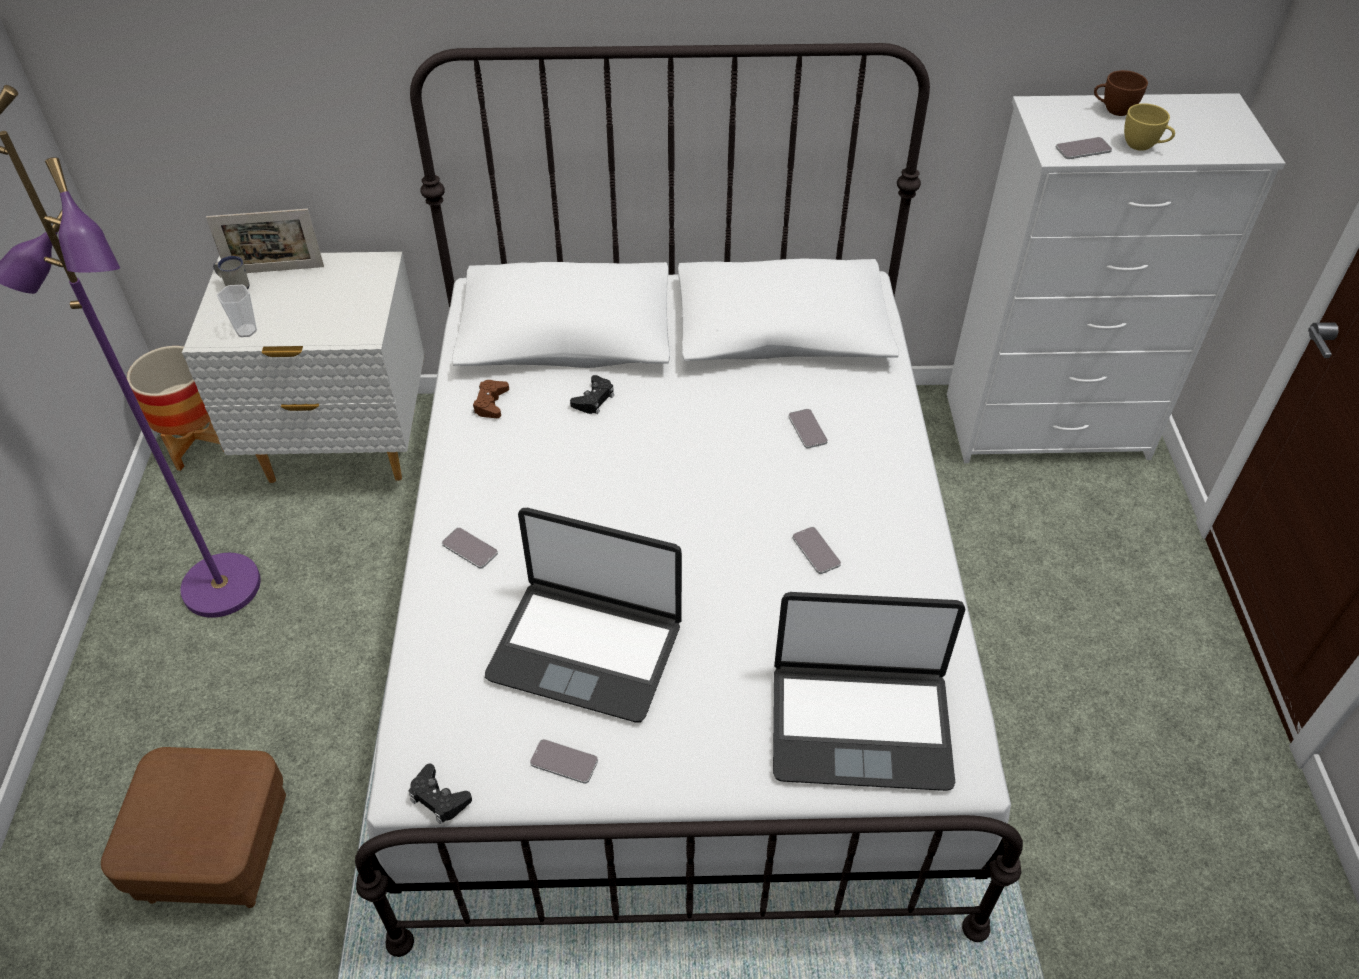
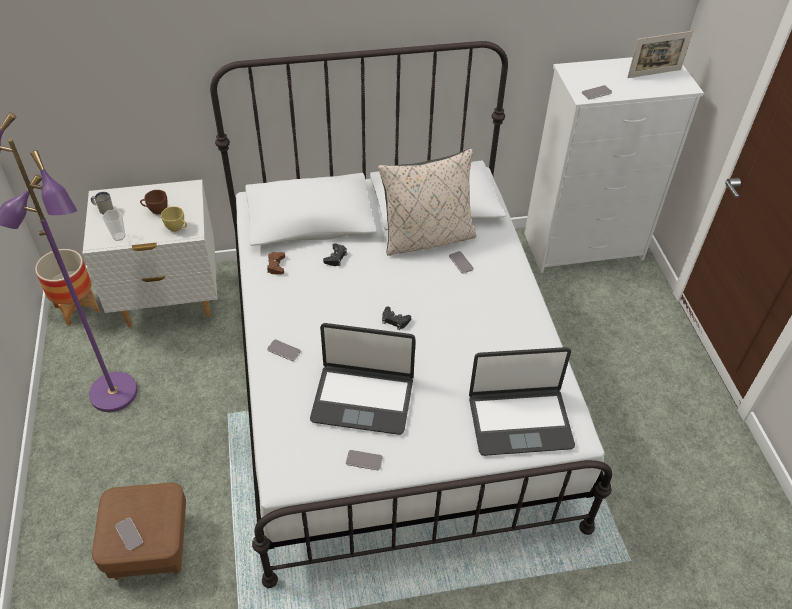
camera: 10 degrees left, 0 degrees up
picture frame [206,209,324,273] -> picture frame moved to [627,31,693,78]
black game controller [409,764,472,824] -> black game controller moved to [382,306,411,330]
phone [792,527,841,574] -> phone moved to [115,518,143,551]
brown cup [1094,70,1148,116] -> brown cup moved to [140,190,168,215]
yellow cup [1124,103,1175,151] -> yellow cup moved to [161,206,187,232]
none -> beige pillow [378,149,476,256]

